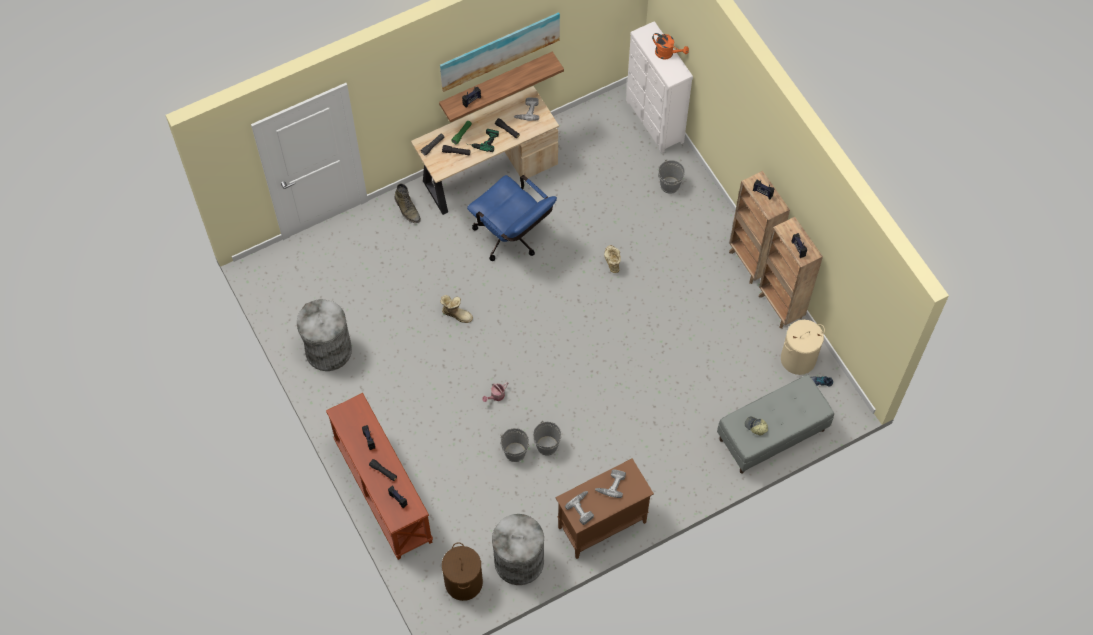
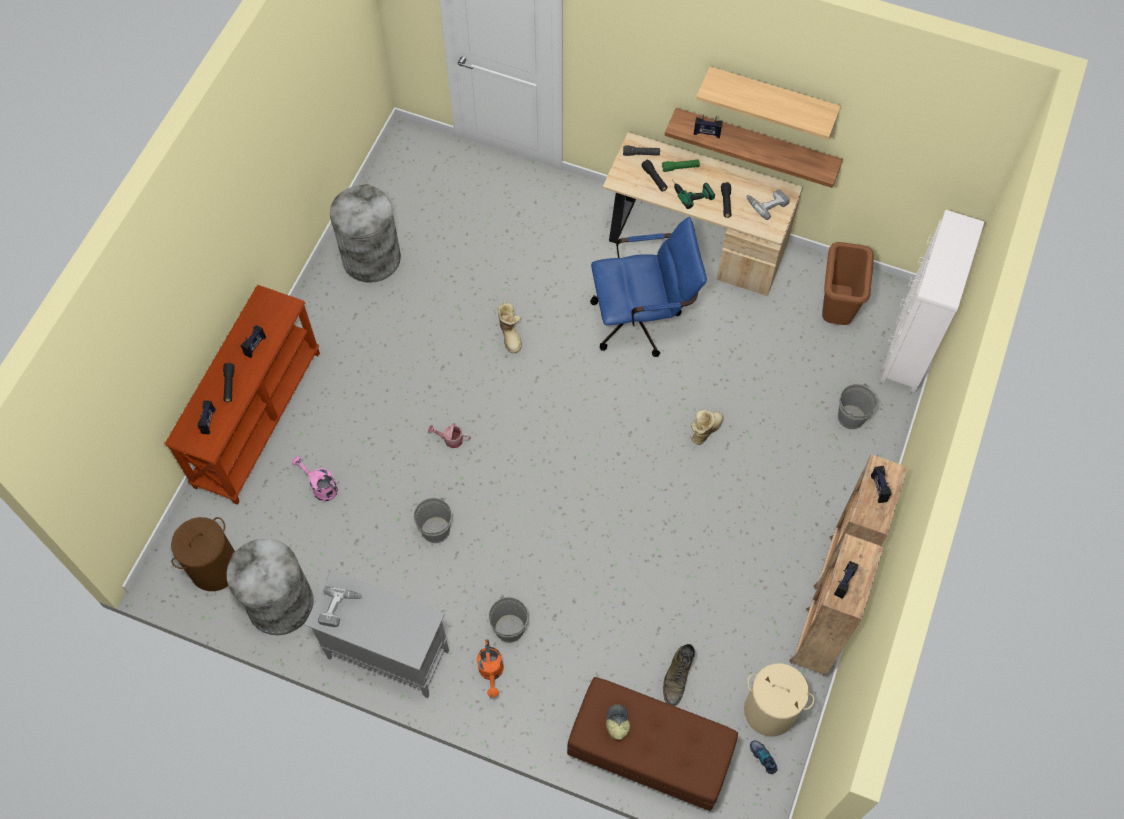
camera: 50 degrees right, 0 degrees up
green boot [394,183,421,223] -> green boot moved to [663,644,695,706]
picture [440,12,560,92] -> shelf [696,67,841,139]
blue office chair [467,175,557,261] -> blue office chair turned 105 degrees counterclockwise [590,217,707,357]
grey bucket [500,428,530,462] -> grey bucket moved to [489,595,528,643]
brown cabinet [555,458,654,559] -> grey cabinet [304,570,449,698]
power drill [595,469,626,498] -> none
orange watering can [652,33,689,60] -> orange watering can moved to [477,639,504,698]
grey bench [717,375,834,474] -> brown bench [567,677,738,811]
none -> pink watering can [292,456,338,501]
none -> brown trash can [822,242,874,325]

